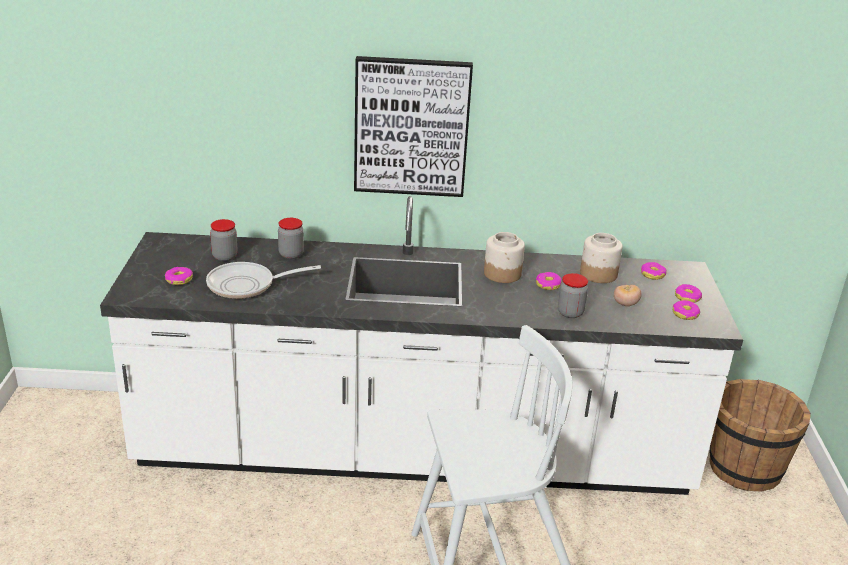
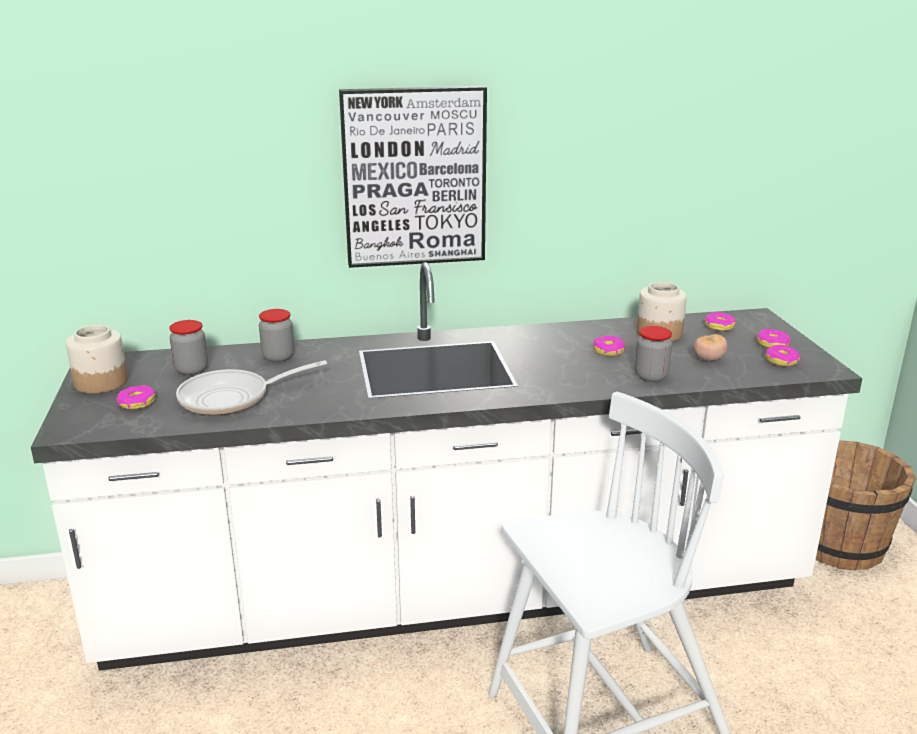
camera: 10 degrees left, 5 degrees down
jar [484,232,525,283] -> jar moved to [66,325,128,394]

